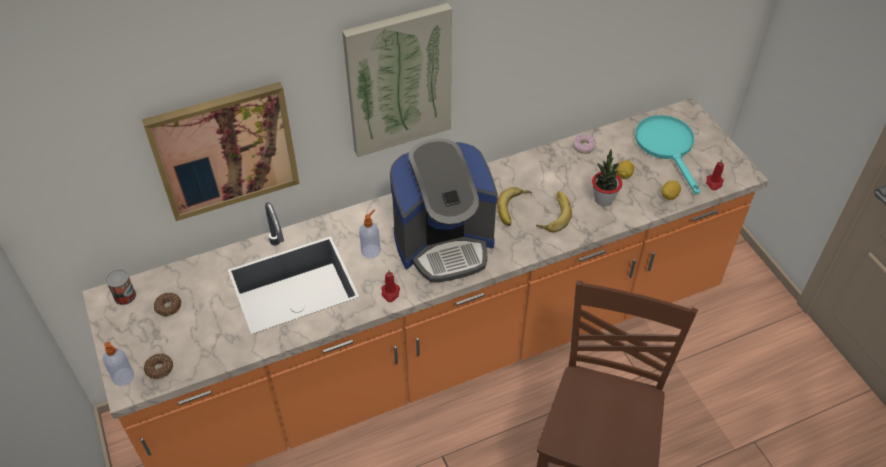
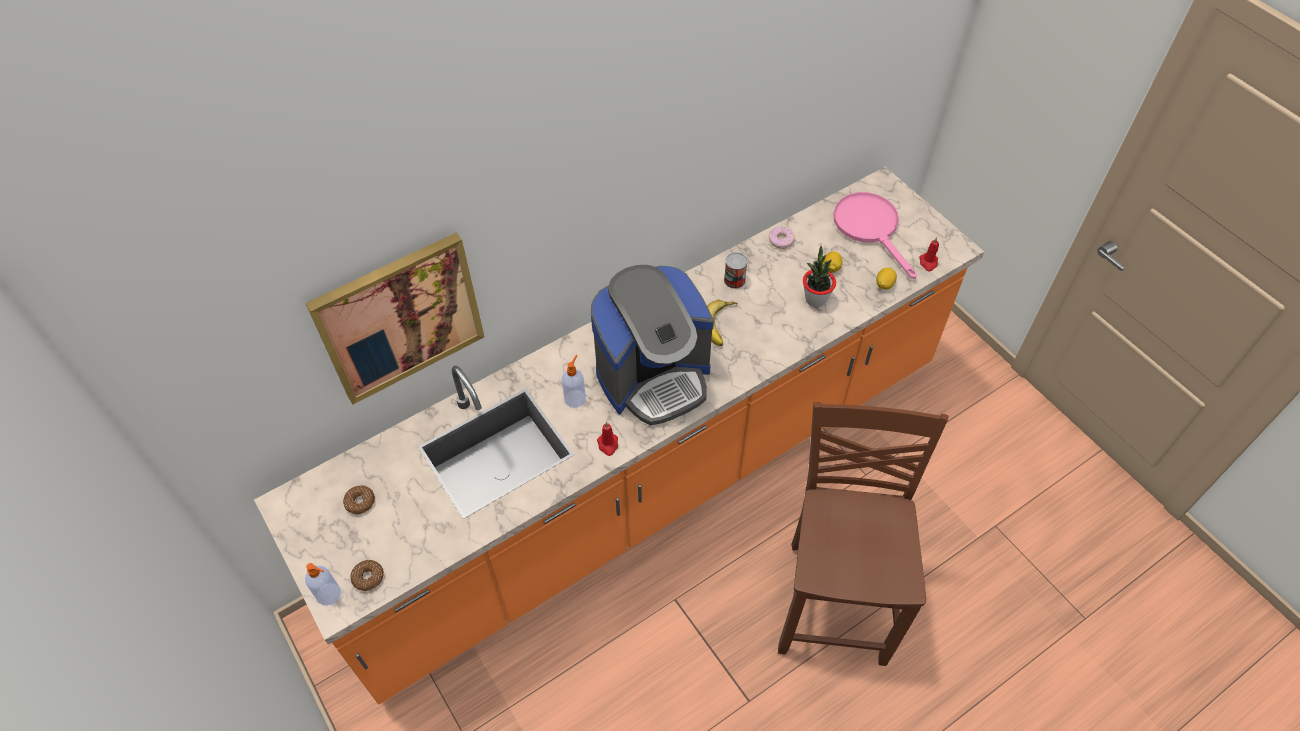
camera: 10 degrees left, 5 degrees up
can [106,269,136,305] -> can moved to [724,252,748,289]
picture [342,3,452,157] -> none
banana [536,191,572,232] -> none
turquoise frying pan [635,115,701,194] -> pink frying pan [833,192,917,279]

